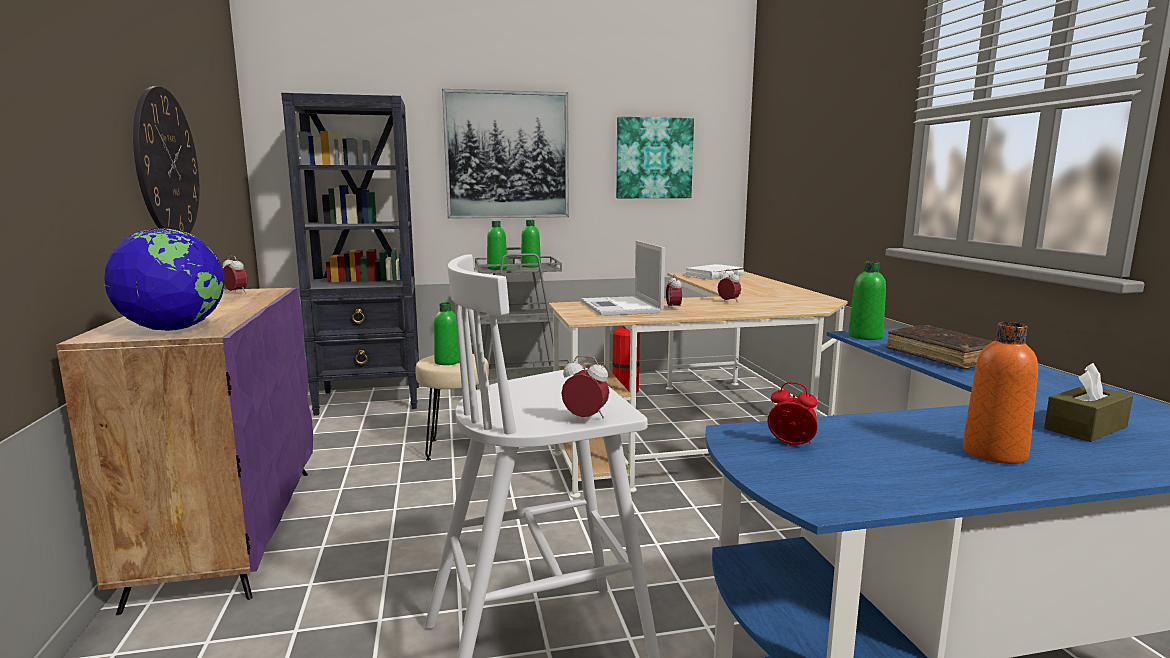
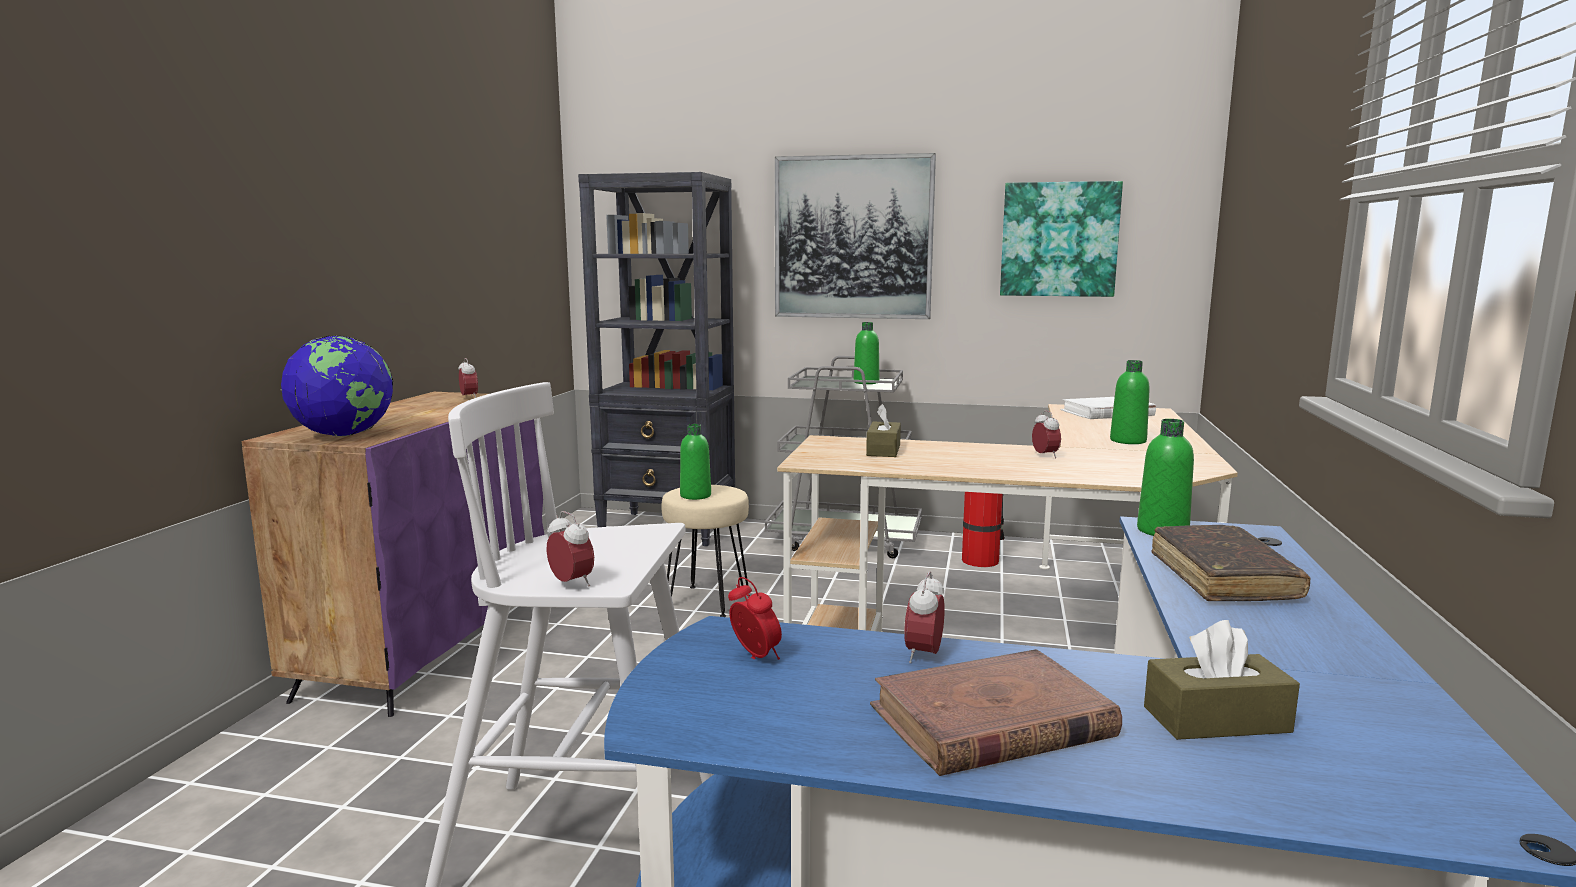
camera: 25 degrees right, 0 degrees up
wall clock [133,86,199,233] -> none
green bottle [487,221,508,270] -> green bottle moved to [1110,360,1150,444]
laptop [581,240,665,316] -> brown tissue box [866,404,901,457]
alarm clock [666,274,682,310] -> alarm clock moved to [904,571,945,663]
orange bottle [963,322,1038,464] -> brown book [870,649,1122,776]

